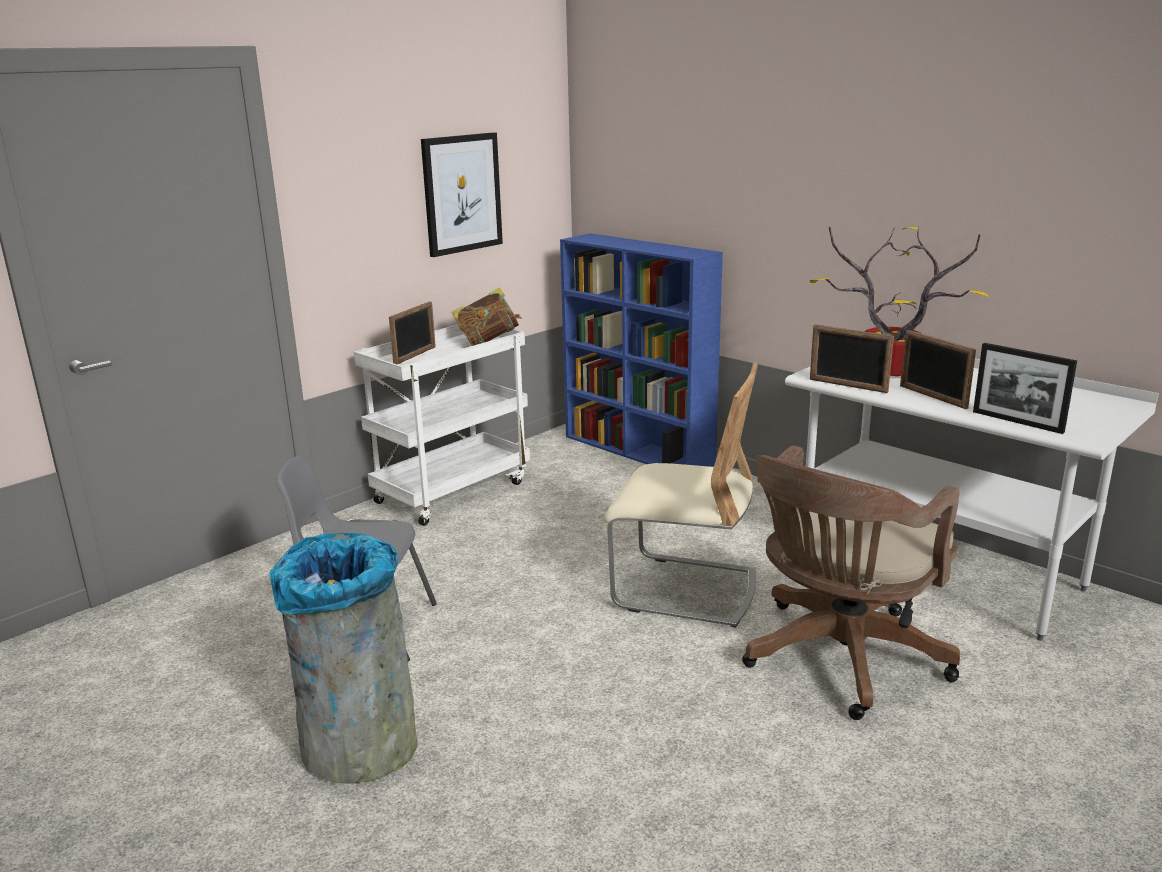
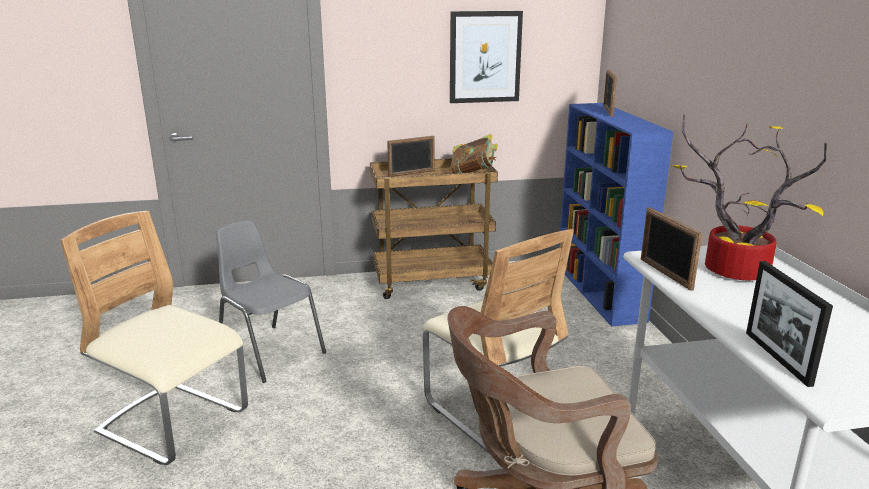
camera: 35 degrees right, 0 degrees up
grey trash can [269,533,418,784] -> beige chair [60,211,248,465]
white cart [354,325,530,526] -> brown cart [370,158,498,299]
picture frame [900,330,976,409] -> picture frame moved to [603,70,617,117]

